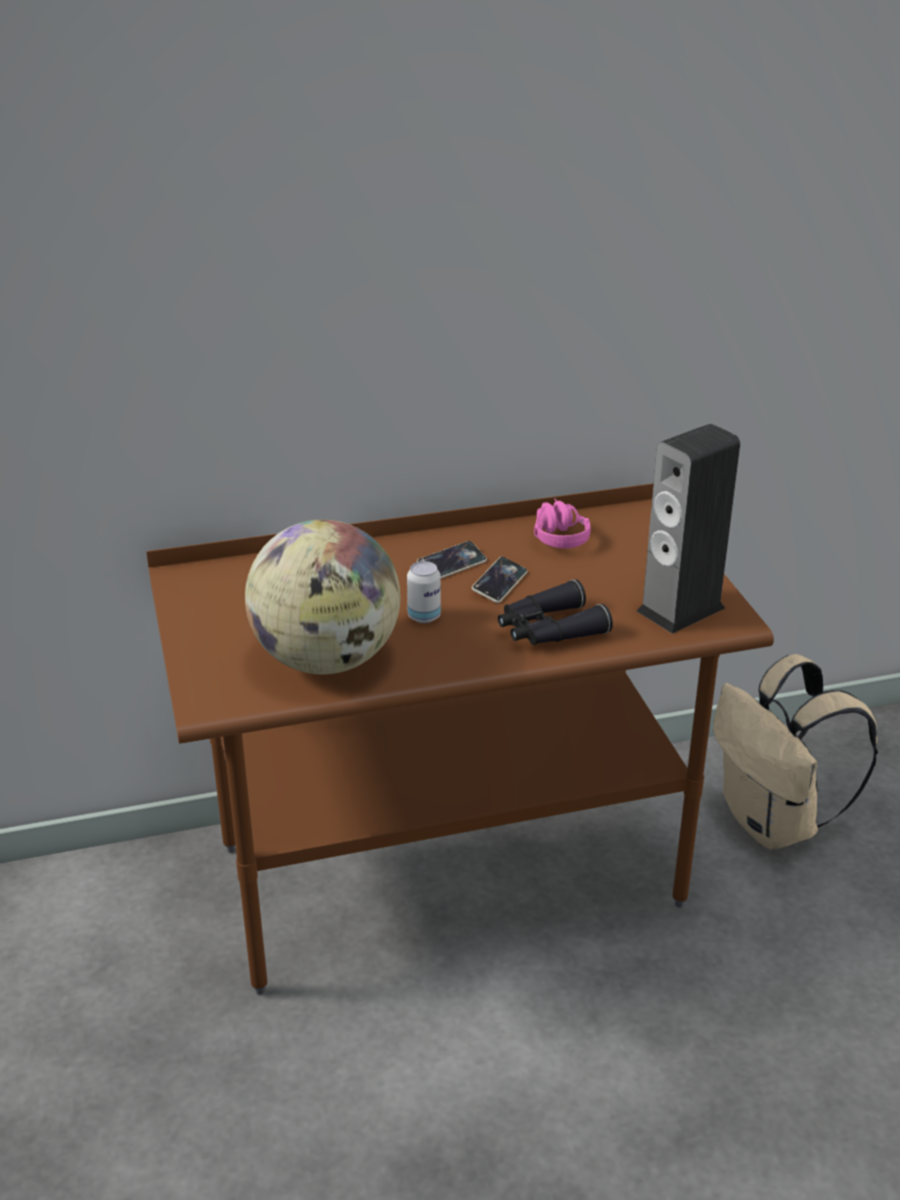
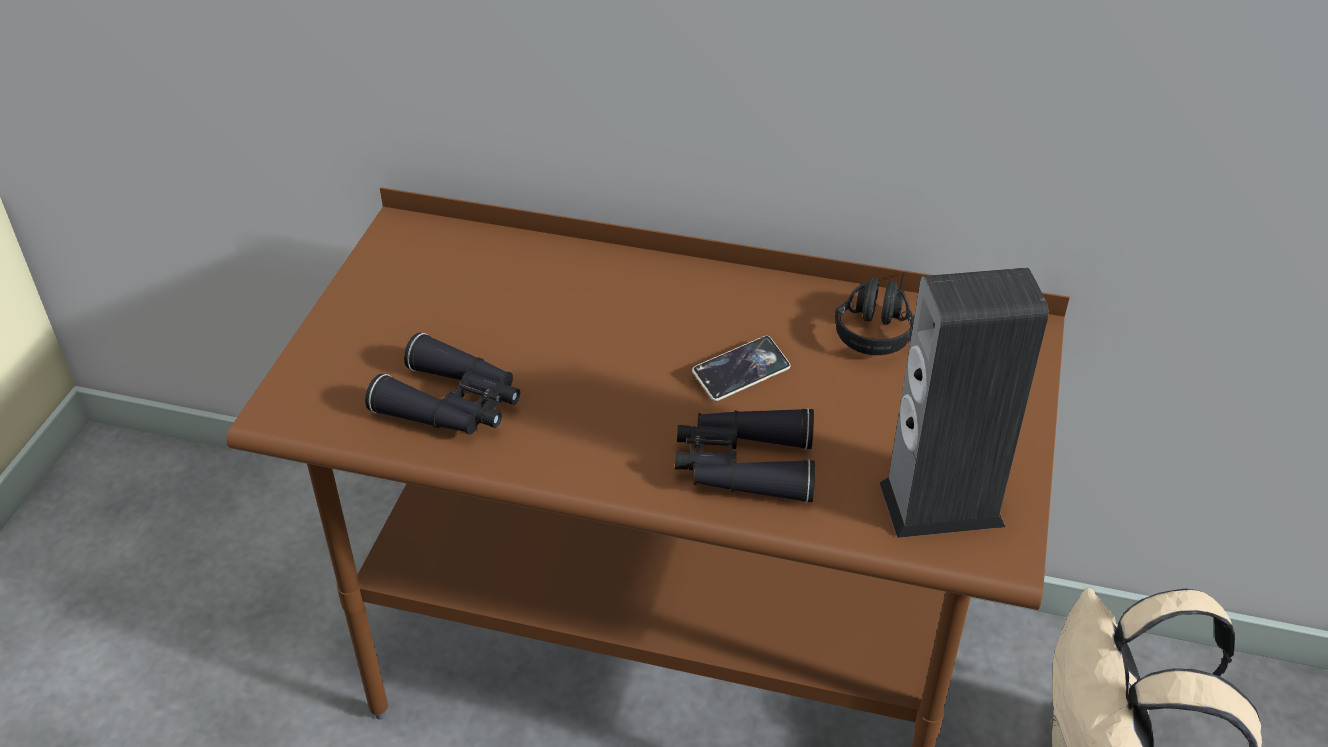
camera: 30 degrees right, 10 degrees up
globe [245,520,400,674] -> black binoculars [365,333,520,435]
can [407,561,441,623] -> none
phone [417,541,487,578] -> none
pink headphones [534,498,591,548] -> black headphones [835,273,914,355]

